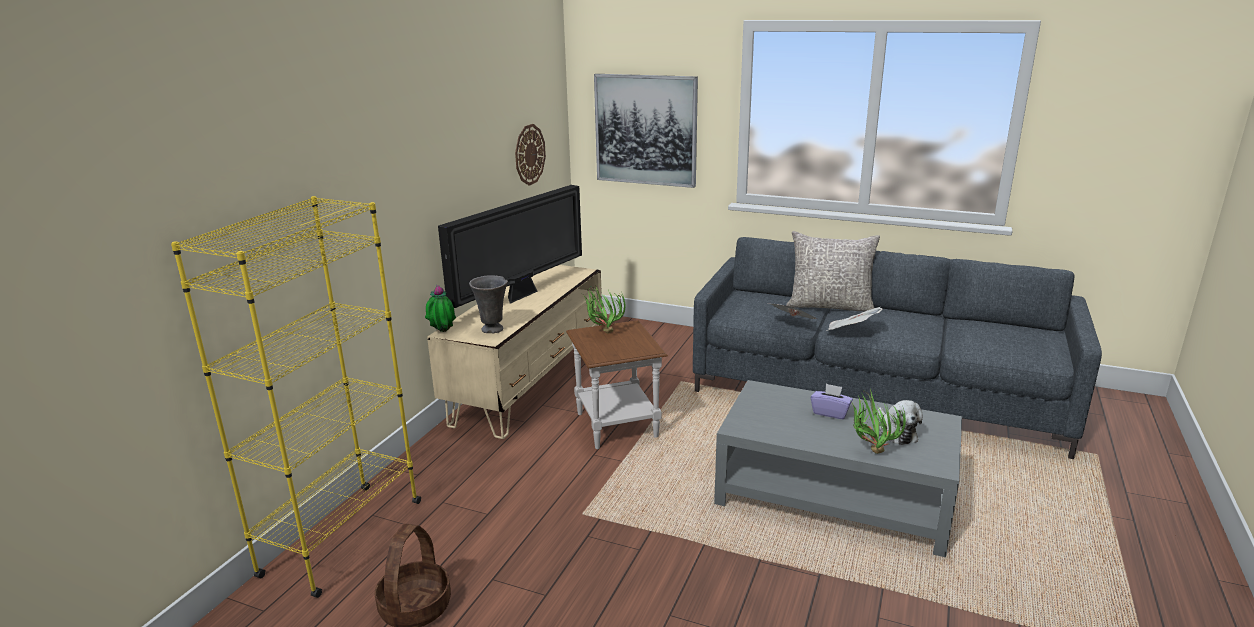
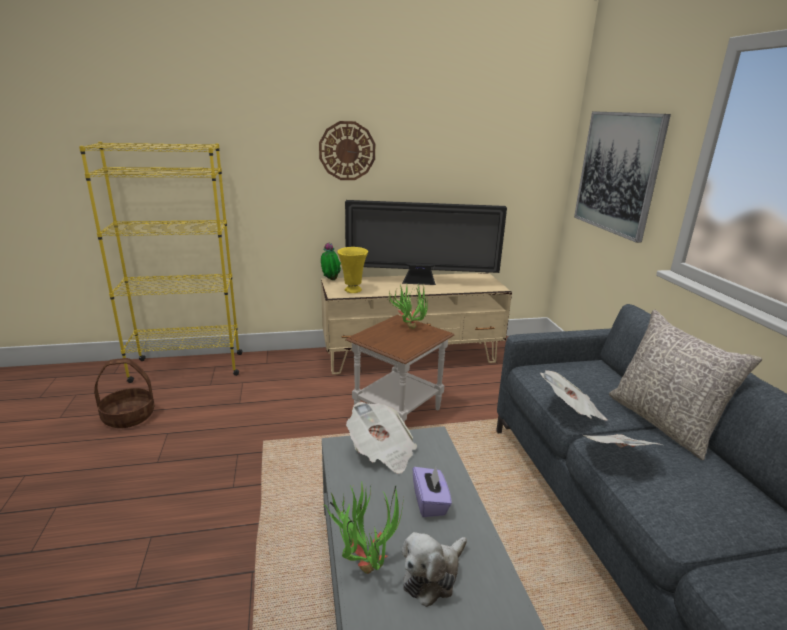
camera: 55 degrees right, 0 degrees up
grey vase [469,275,508,333] -> yellow vase [337,247,368,293]
wall clock [515,124,546,186] -> wall clock moved to [319,121,375,180]
none -> newspaper [346,402,417,473]

